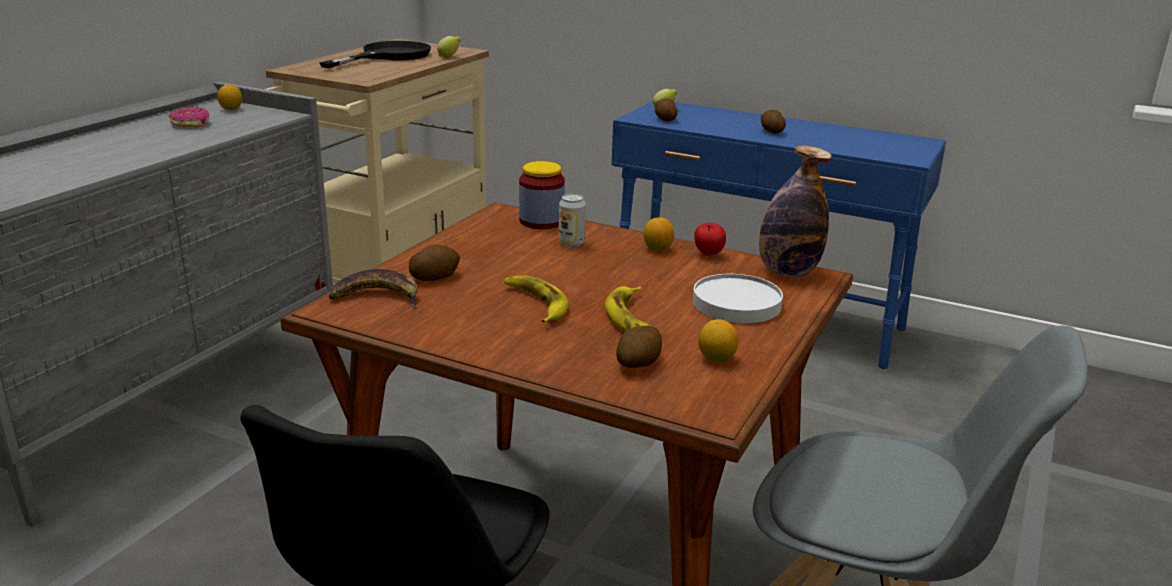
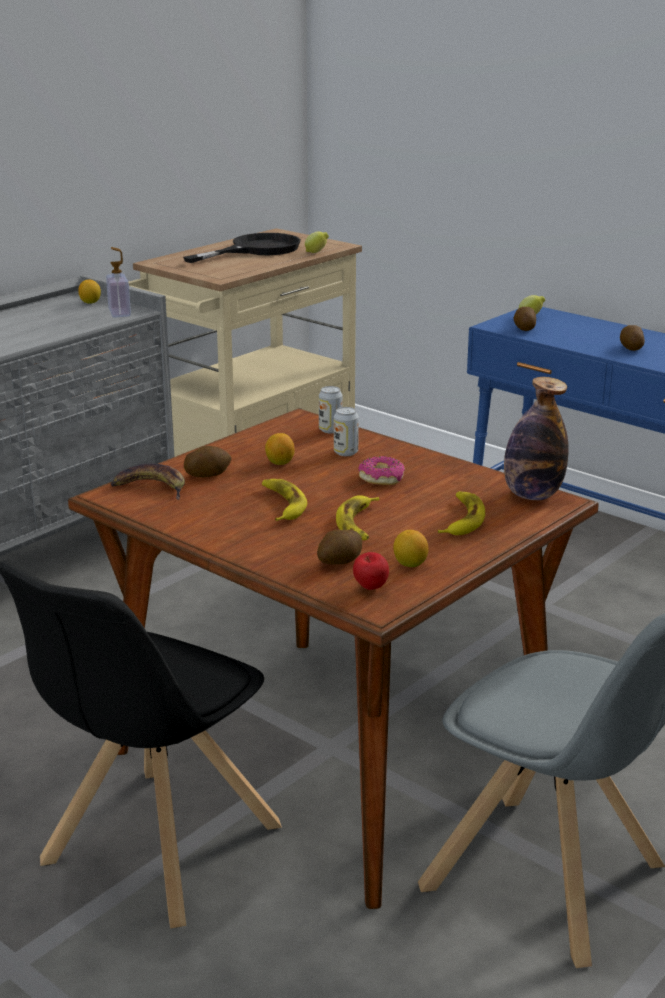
camera: 15 degrees right, 0 degrees up
donut [169,107,209,127] -> donut moved to [358,456,405,485]
jar [519,161,565,229] -> can [319,386,342,433]
lemon [643,217,674,251] -> lemon moved to [265,433,295,465]
white plate [693,274,783,323] -> banana [438,492,485,535]
apple [694,223,726,256] -> apple moved to [353,552,389,590]
none -> soap dispenser [106,247,131,318]

